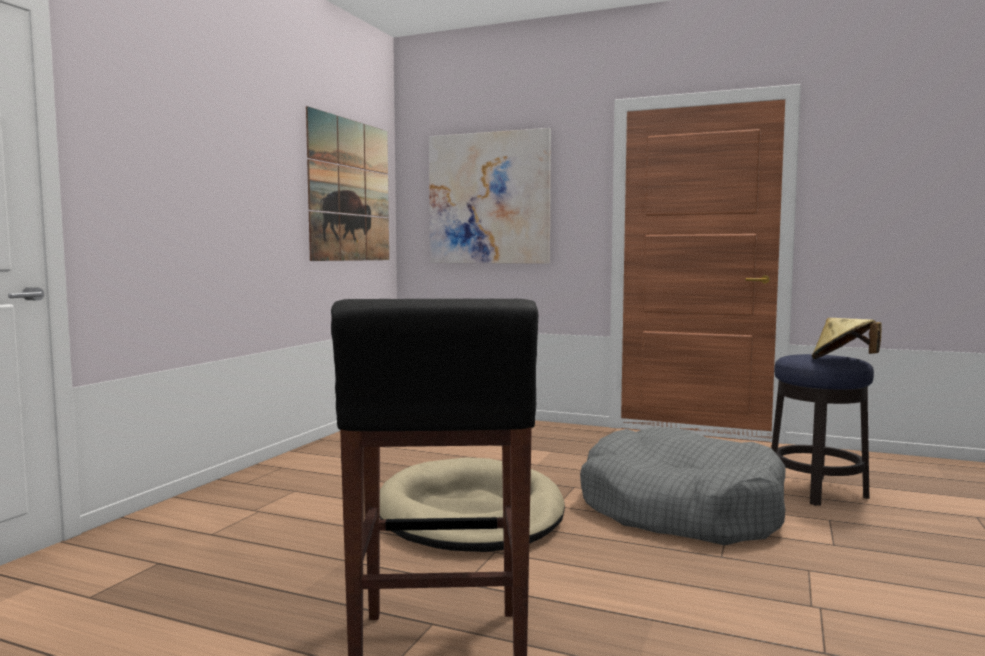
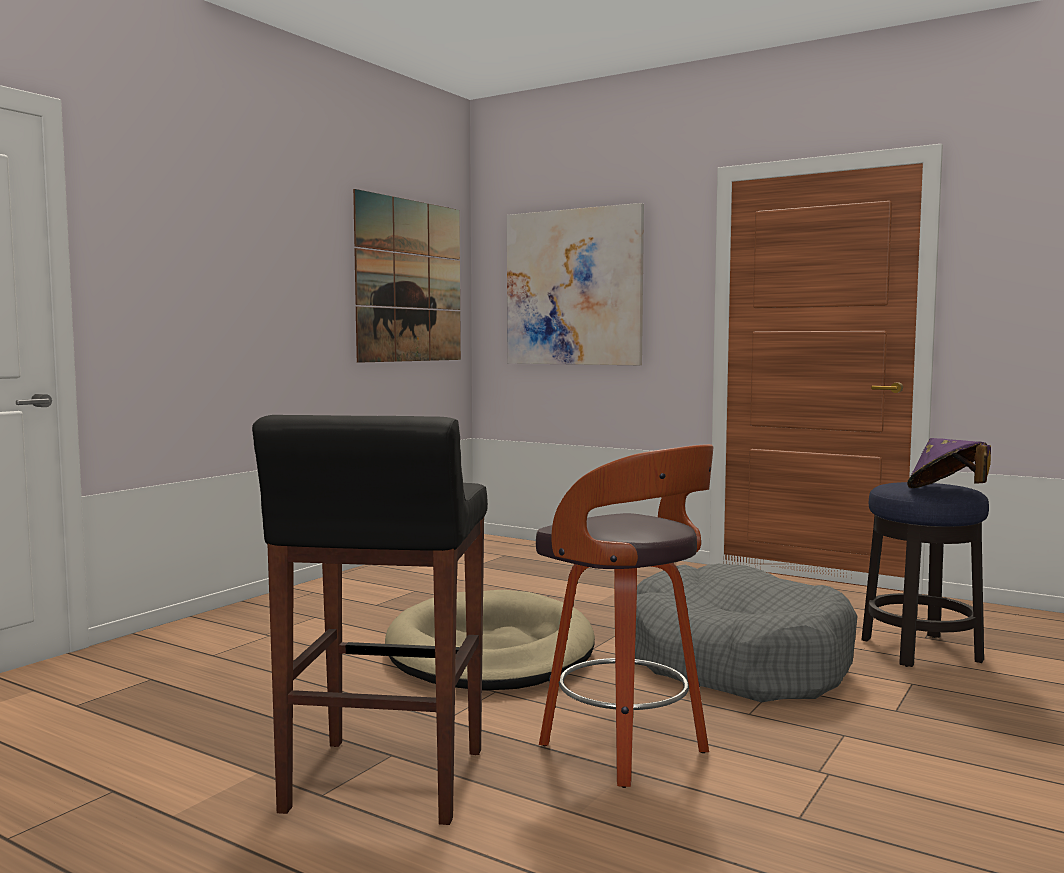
camera: 10 degrees right, 0 degrees up
beige hat [812,318,882,359] -> purple hat [907,438,991,488]
none -> stool [536,444,714,788]

